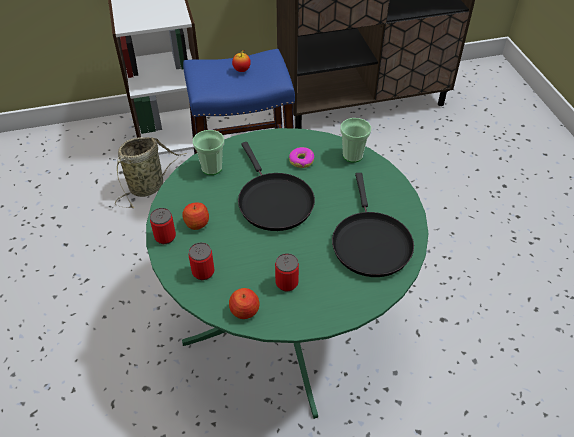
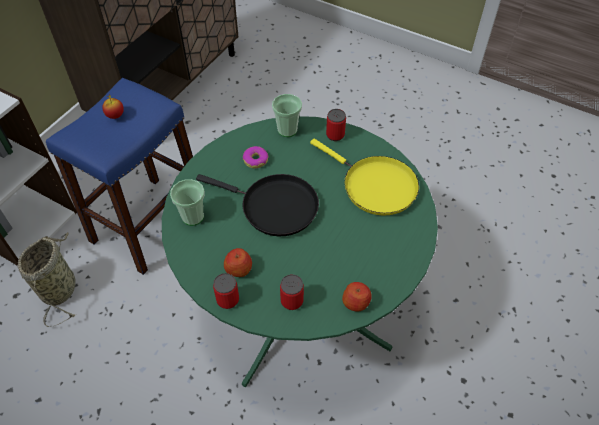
camera: 45 degrees left, 5 degrees up
can [275,253,299,291] -> can moved to [326,109,346,141]
black frying pan [332,173,414,277] -> yellow frying pan [310,139,419,216]

